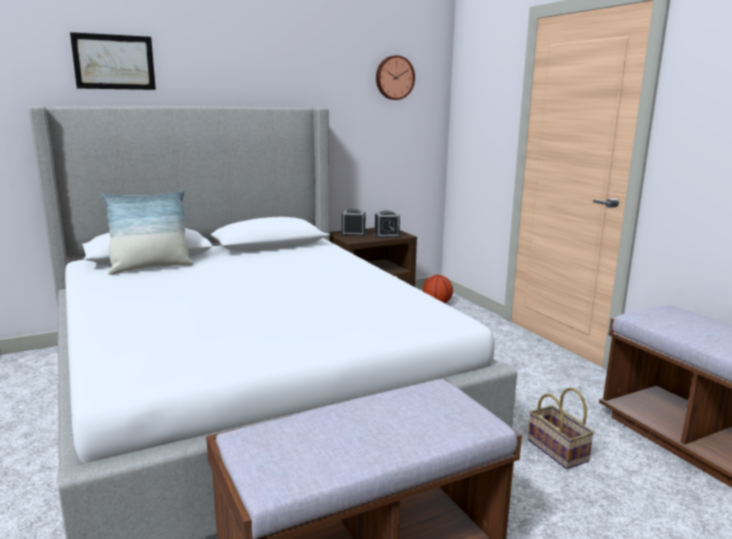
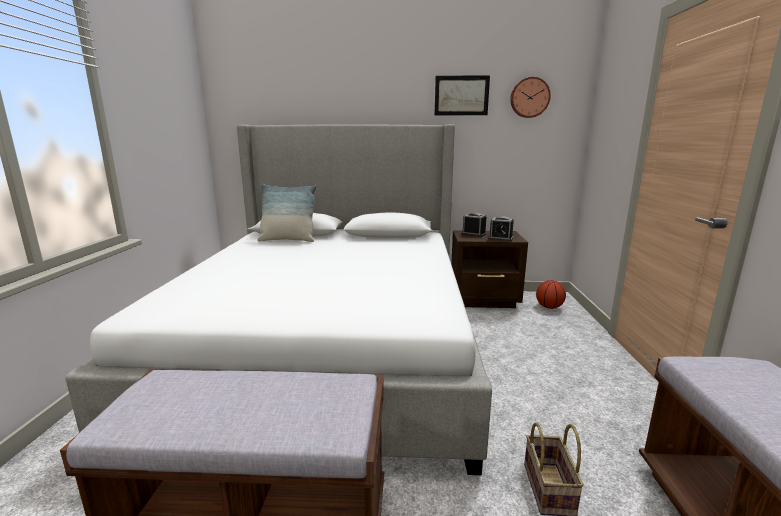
camera: 30 degrees right, 0 degrees up
picture [70,32,156,90] -> picture moved to [435,75,490,115]

